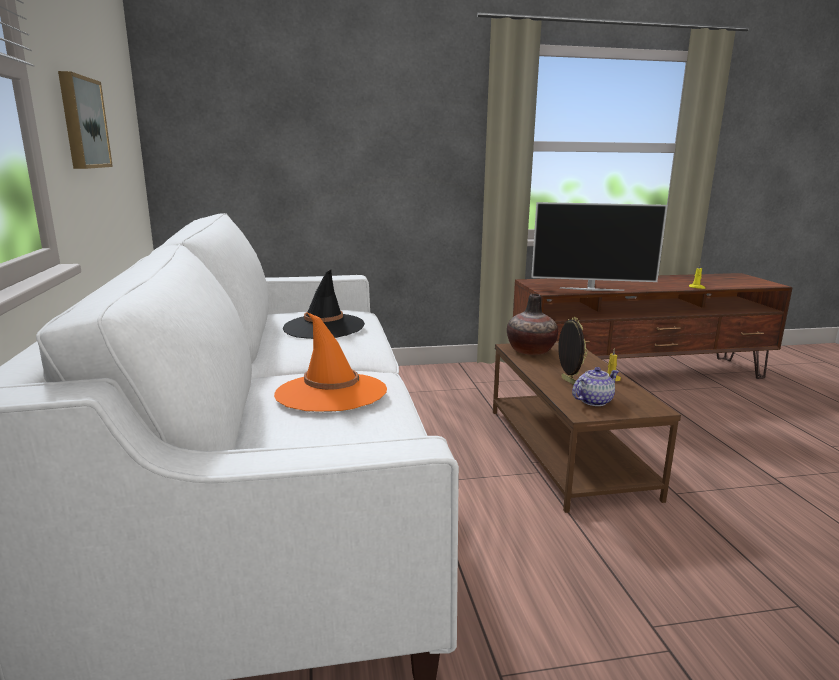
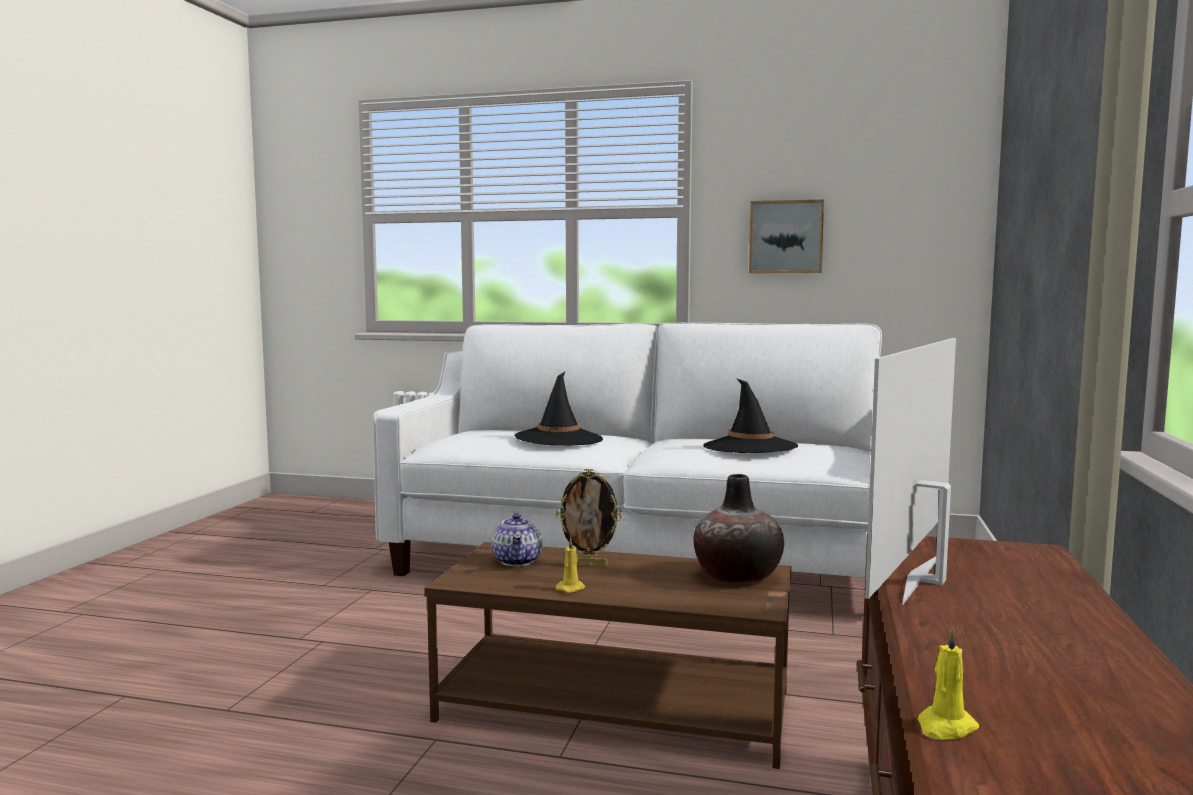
camera: 115 degrees right, 10 degrees down
orange hat [274,313,387,411] -> black hat [514,372,603,446]

